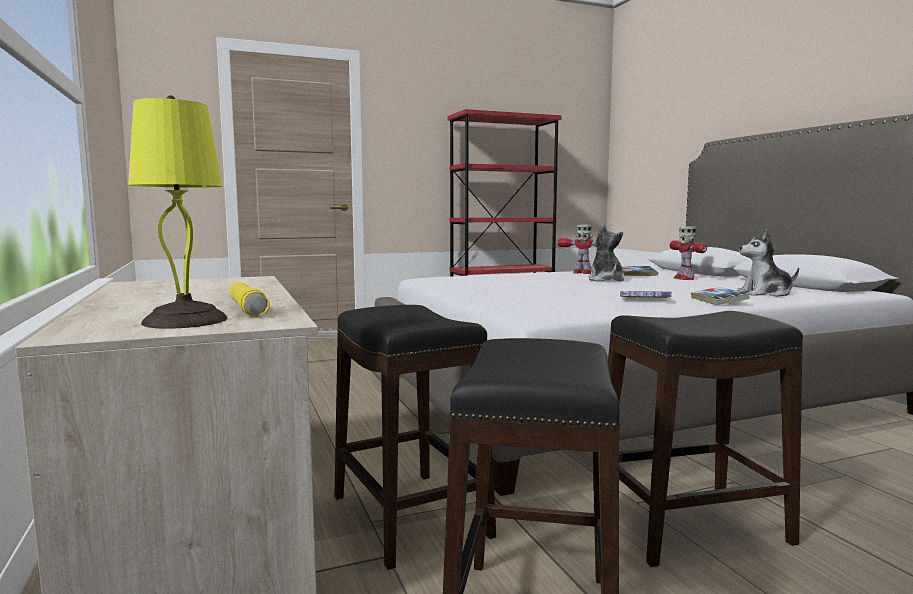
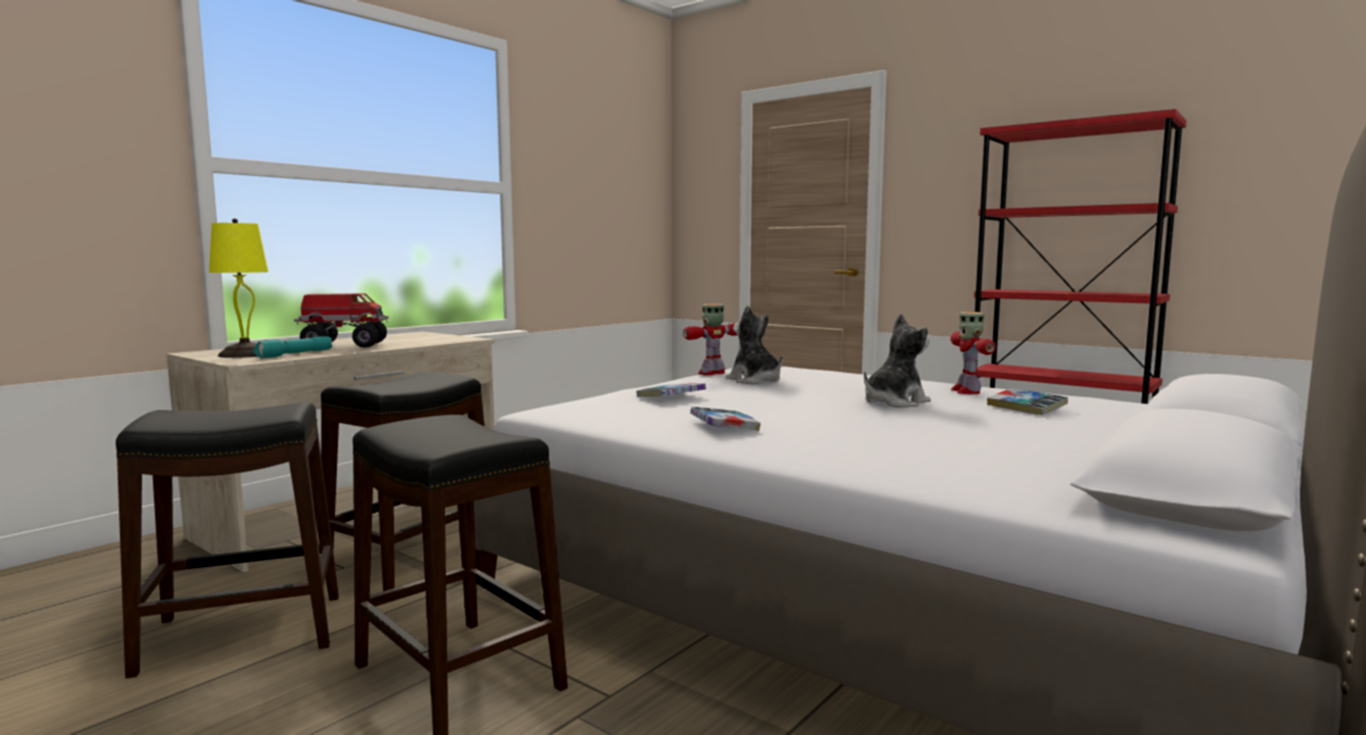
camera: 60 degrees right, 0 degrees up
yellow flashlight [229,282,270,316] -> turquoise flashlight [253,336,332,358]
toy robot [669,226,707,280] -> toy robot moved to [683,304,737,375]
book [691,287,750,305] -> book moved to [636,383,706,397]
plush toy [737,229,799,297] -> plush toy moved to [726,305,783,384]
none -> toy truck [294,293,389,348]

